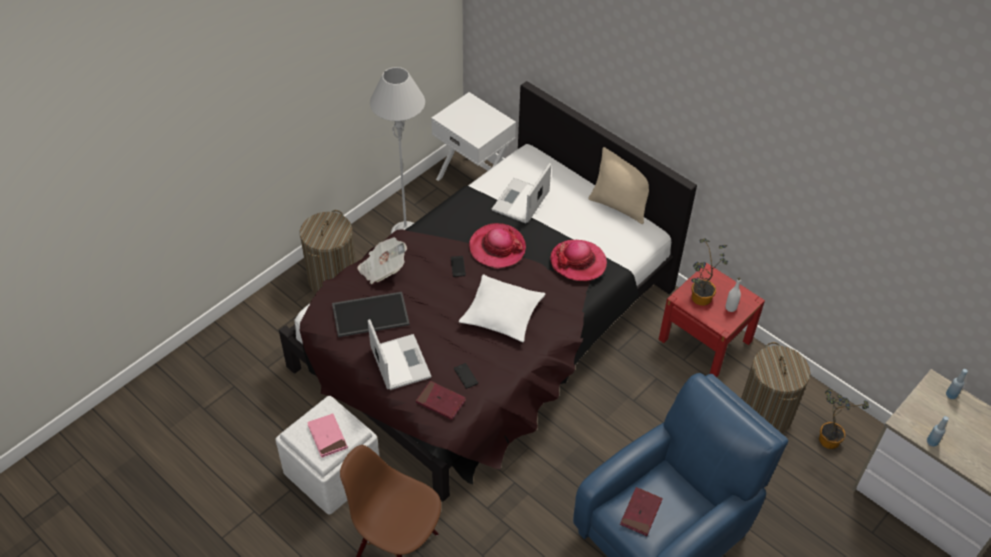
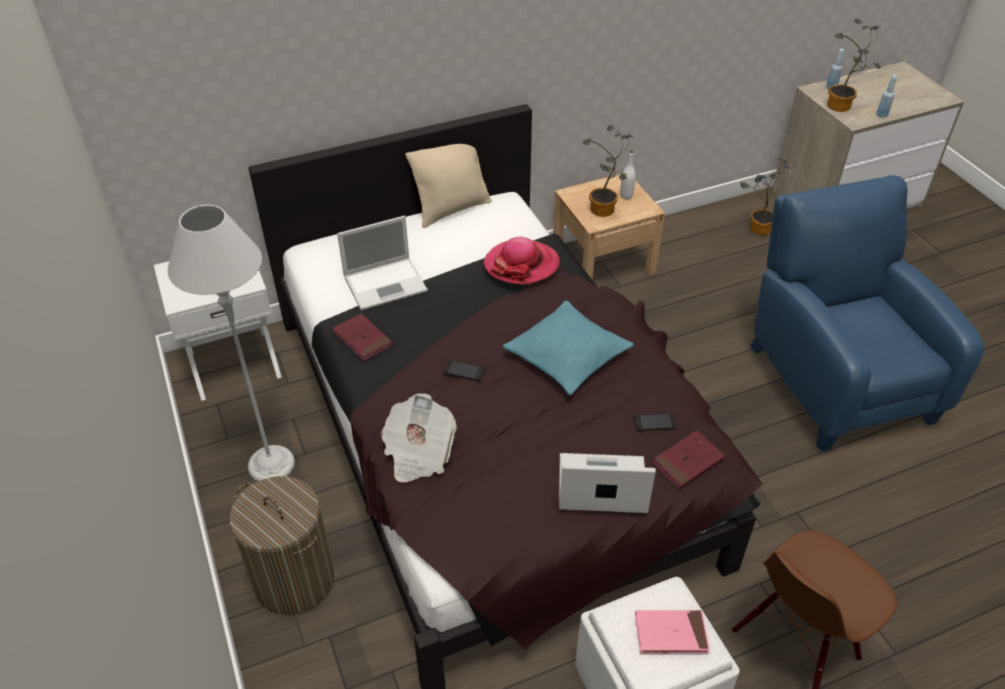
camera: 65 degrees left, 5 degrees down
tray [332,292,410,337] -> none
white pillow [459,274,545,342] -> turquoise pillow [503,300,634,395]
hat [469,223,526,269] -> none
laptop [492,163,551,223] -> laptop turned 75 degrees counterclockwise [337,216,428,311]
red book [620,487,663,536] -> red book moved to [333,313,393,361]
red nightstand [659,263,765,377] -> beige nightstand [553,174,665,280]
laundry basket [741,342,810,433] -> none
none -> potted plant [827,19,881,112]

